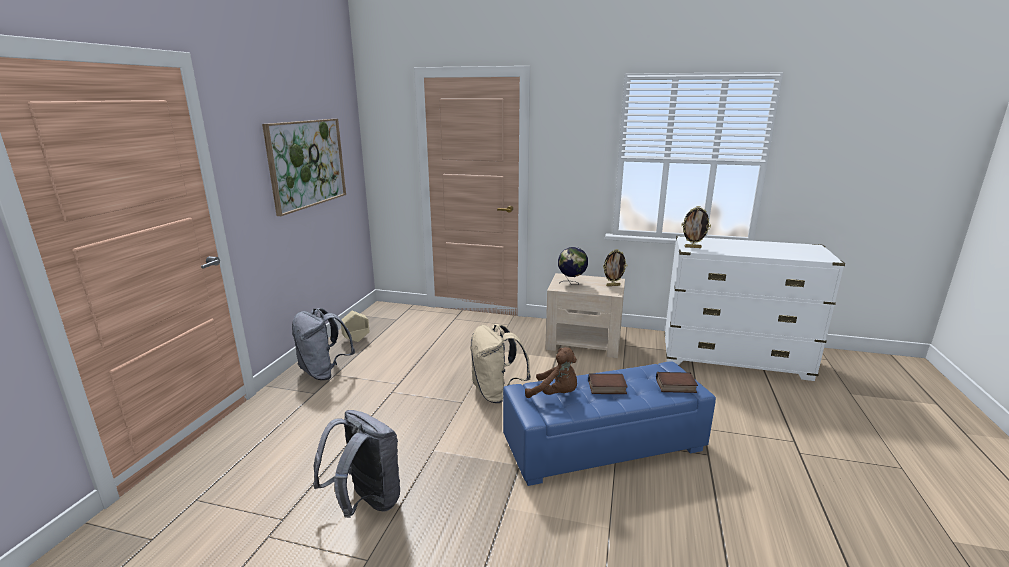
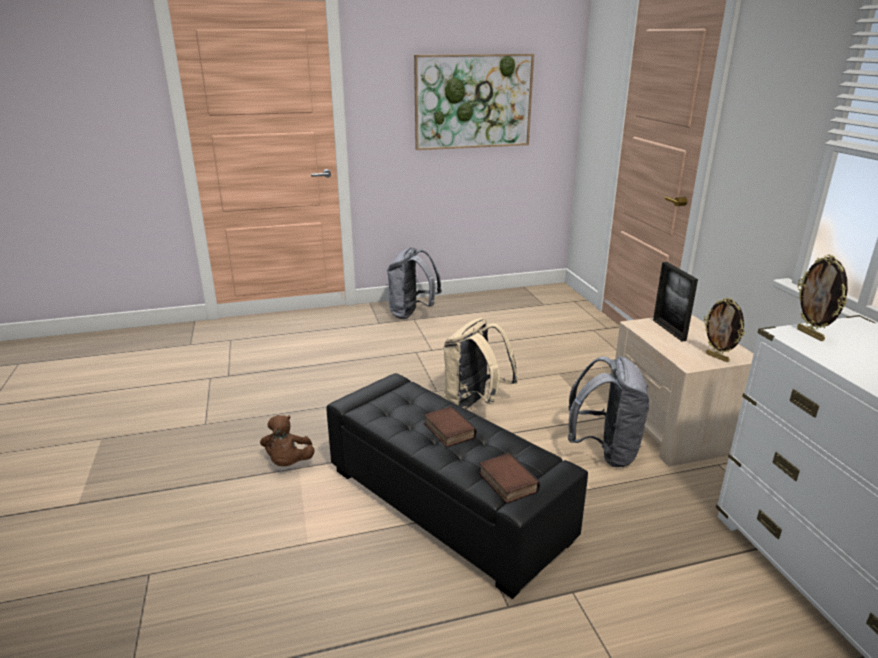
camera: 60 degrees right, 5 degrees up
grey backpack [313,410,400,518] -> grey backpack moved to [568,356,650,468]
beige planter [341,311,370,342] -> none
blue ottoman [503,362,716,486] -> black ottoman [326,373,588,599]
brown plush toy [525,347,577,398] -> brown plush toy moved to [260,415,315,466]
globe [558,247,588,285] -> picture frame [653,262,698,342]

